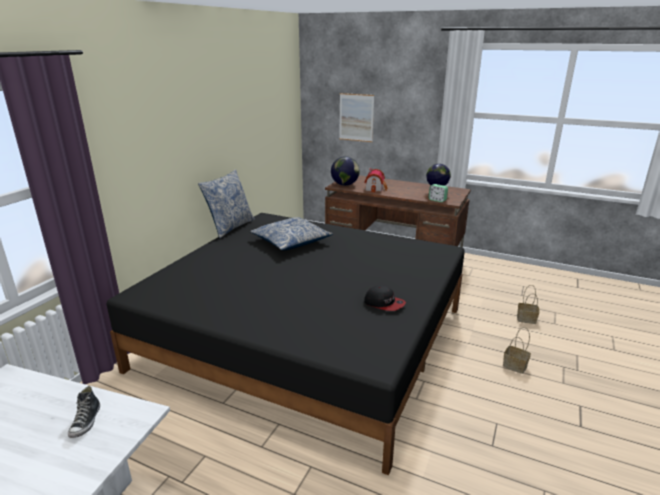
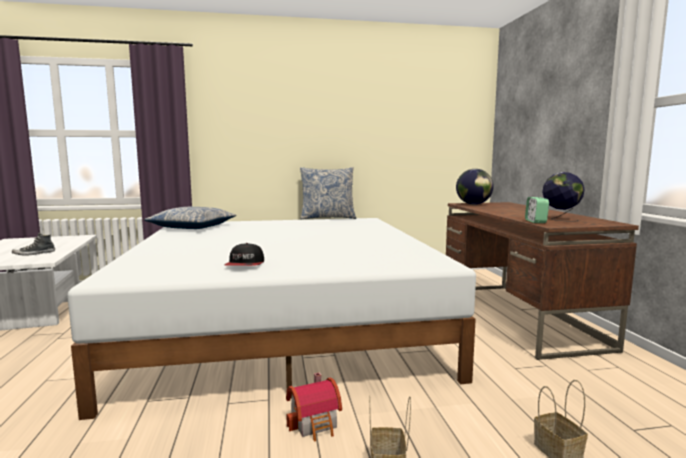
camera: 55 degrees right, 15 degrees down
black bed [107,213,465,475] -> white bed [67,218,476,420]
pillow [250,217,333,250] -> pillow moved to [144,207,236,229]
picture [339,93,374,142] -> none
toy house [365,168,387,192] -> toy house moved to [286,372,342,441]

